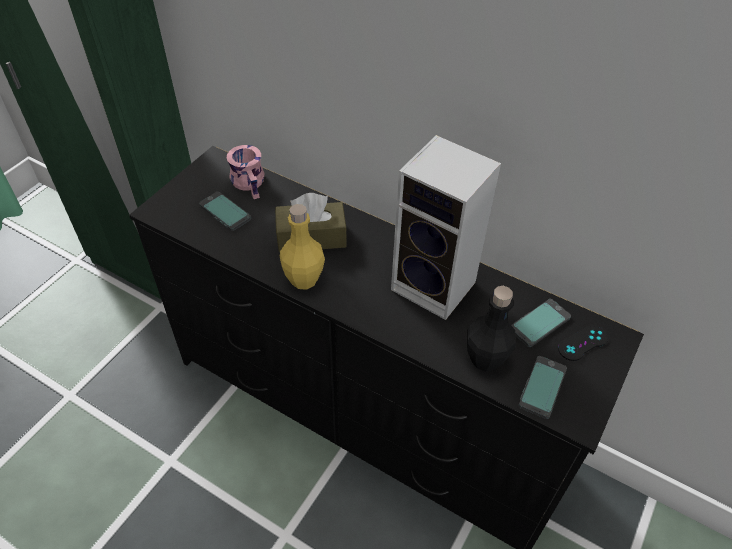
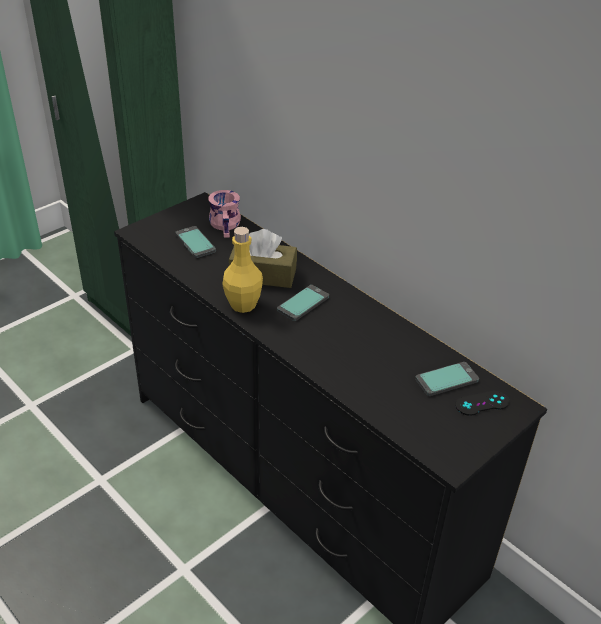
camera: 15 degrees right, 10 degrees down
speaker [391,135,501,320] -> none
black bottle [467,286,516,372] -> none
phone [519,356,567,419] -> phone moved to [277,285,329,321]

